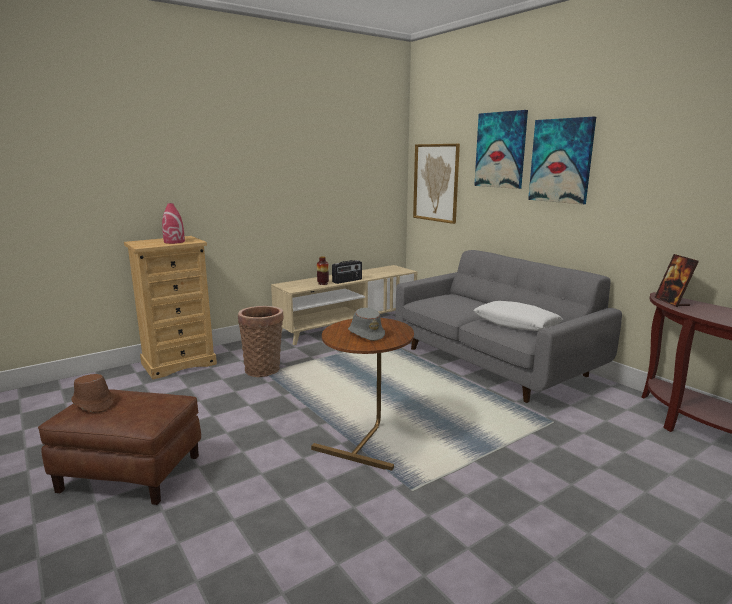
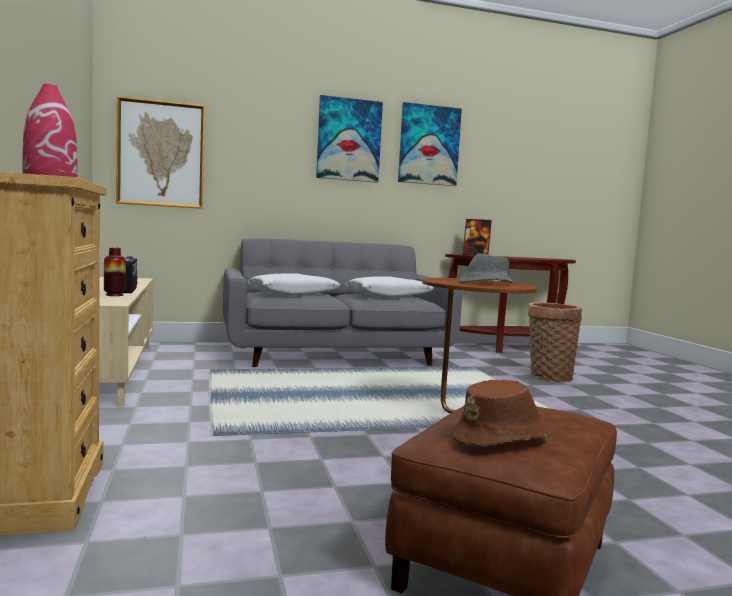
camera: 70 degrees left, 10 degrees down
basket [238,306,284,377] -> basket moved to [528,303,582,382]
picture [474,110,528,189] -> picture moved to [398,102,462,186]
none -> white pillow [248,273,341,296]

